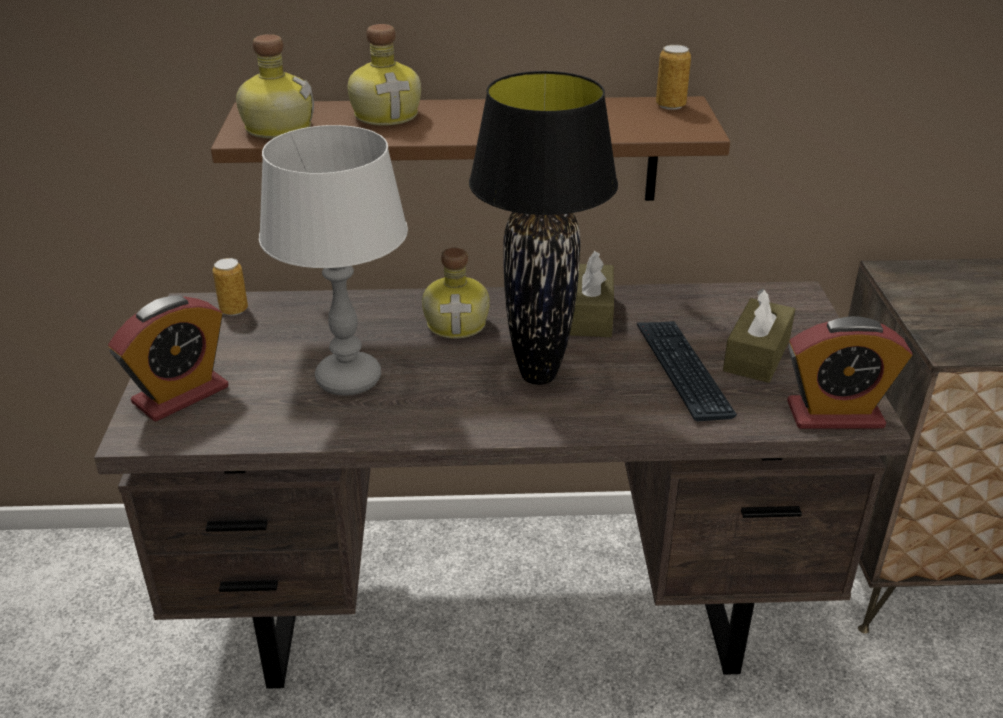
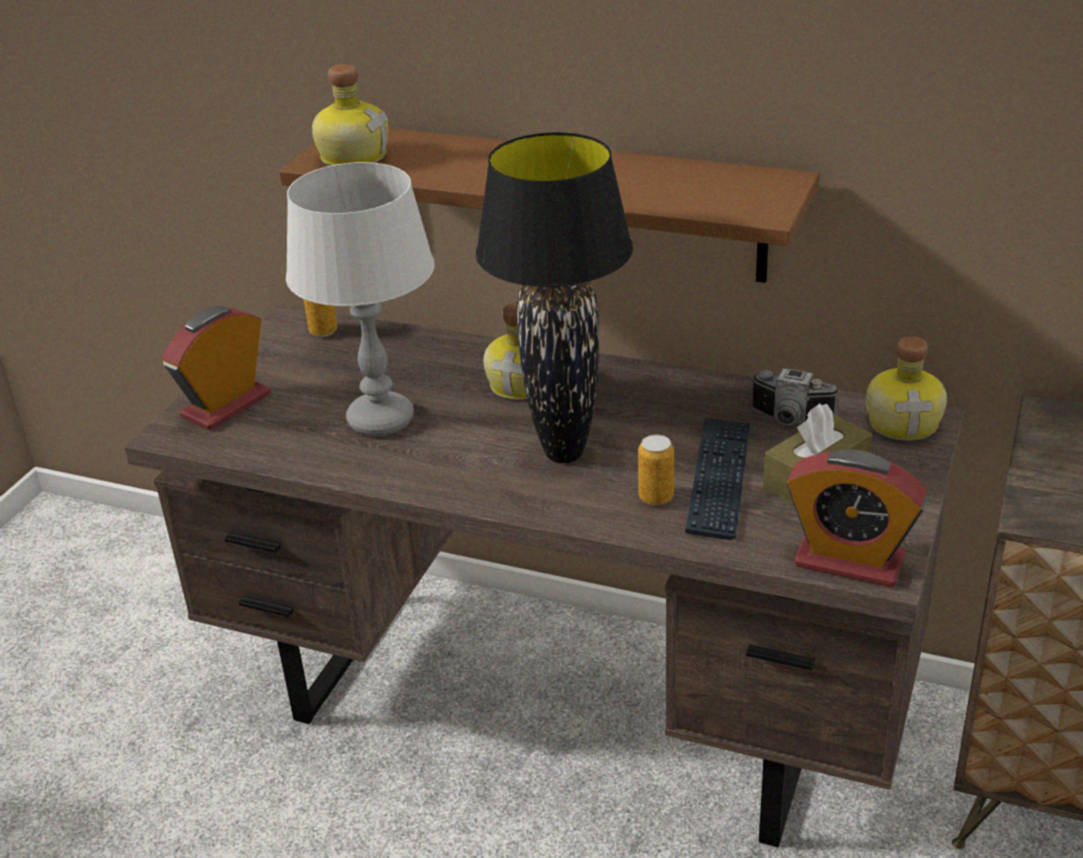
camera: 25 degrees right, 0 degrees up
alarm clock [108,295,228,422] -> alarm clock turned 150 degrees clockwise [162,306,271,430]
bottle [347,24,421,126] -> bottle moved to [866,336,947,441]
brown tissue box [570,251,614,337] -> none
can [656,45,691,110] -> can moved to [638,435,674,505]
none -> camera [751,368,841,425]

